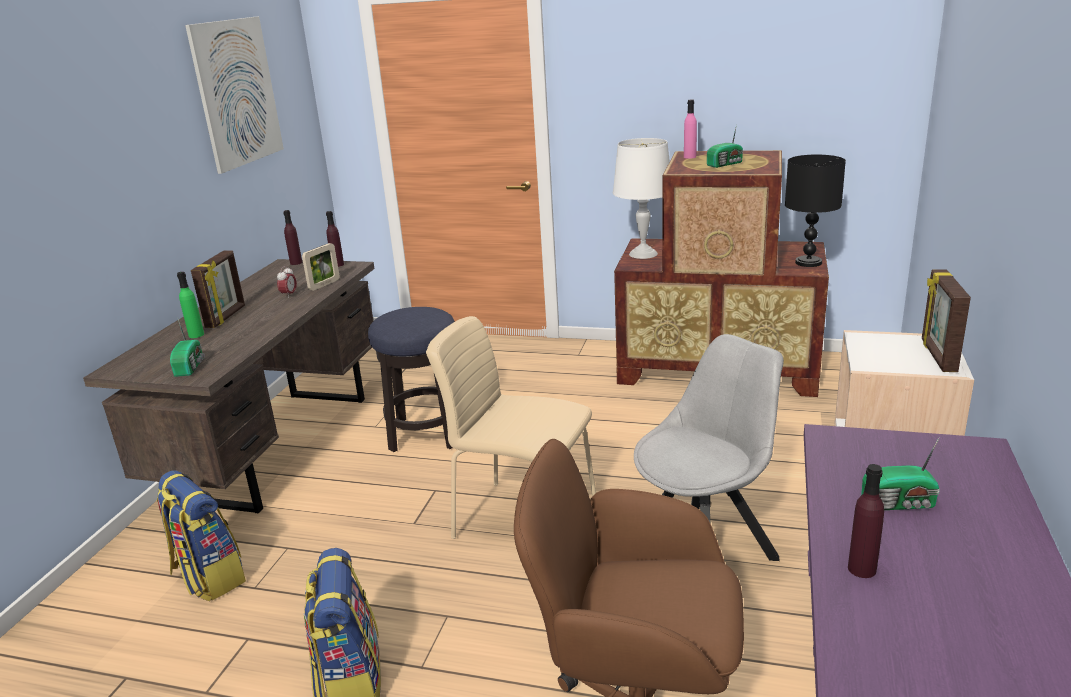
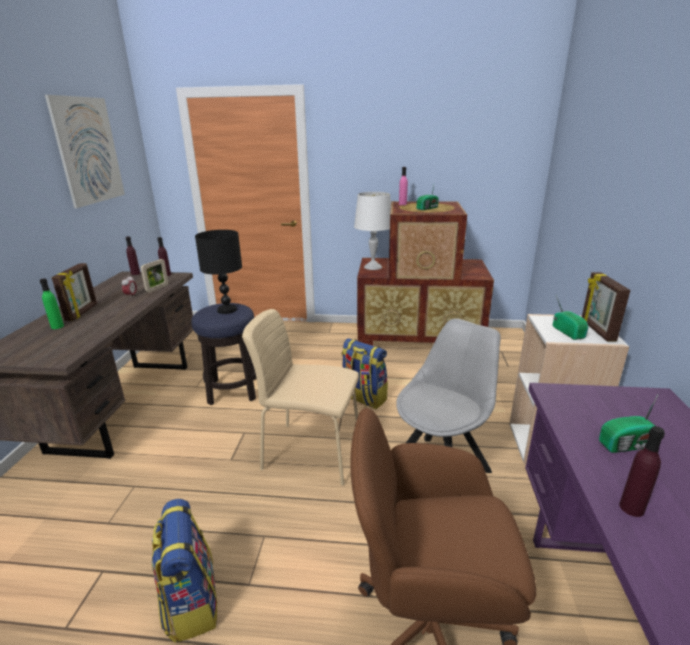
camera: 10 degrees left, 0 degrees up
backpack [157,470,246,601] -> backpack moved to [341,338,388,409]
radio [170,319,205,377] -> radio moved to [553,295,588,340]
black table lamp [785,155,846,267] -> black table lamp moved to [195,230,242,314]

